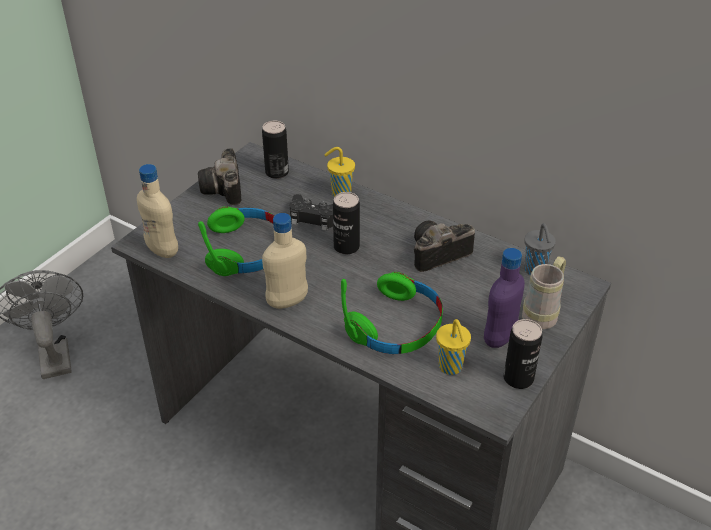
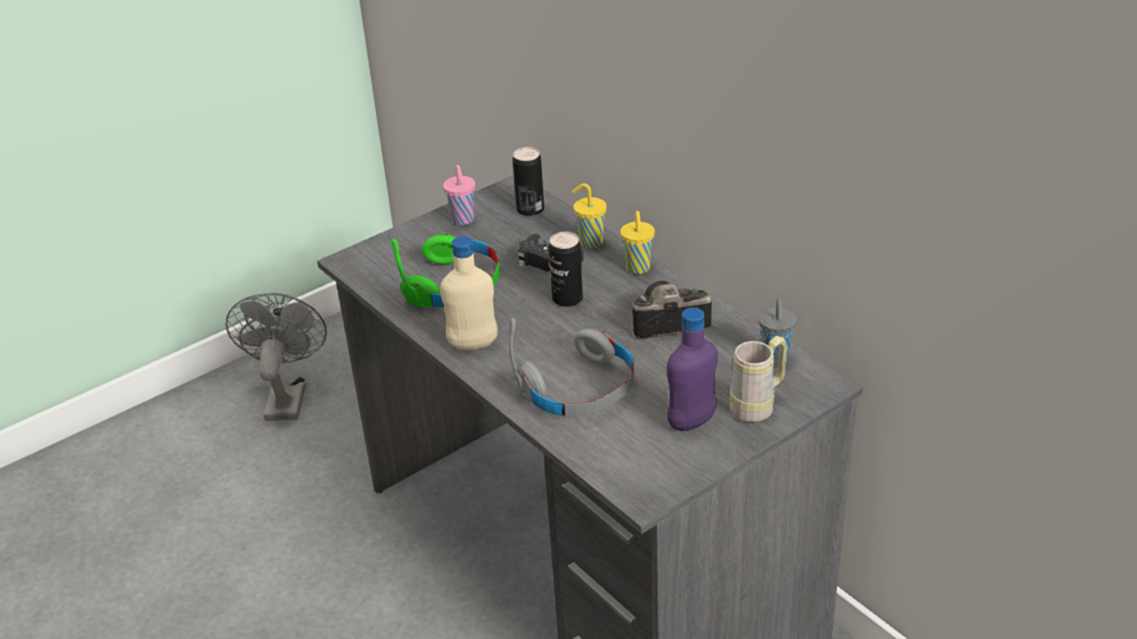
camera: 20 degrees right, 5 degrees down
beige bottle [137,164,178,258] -> none
camera [198,148,241,205] -> pink cup [443,165,475,225]
green headphones [341,272,443,354] -> grey headphones [509,318,635,416]
yellow cup [436,319,471,375] -> yellow cup moved to [620,211,655,274]
can [504,319,542,389] -> none

